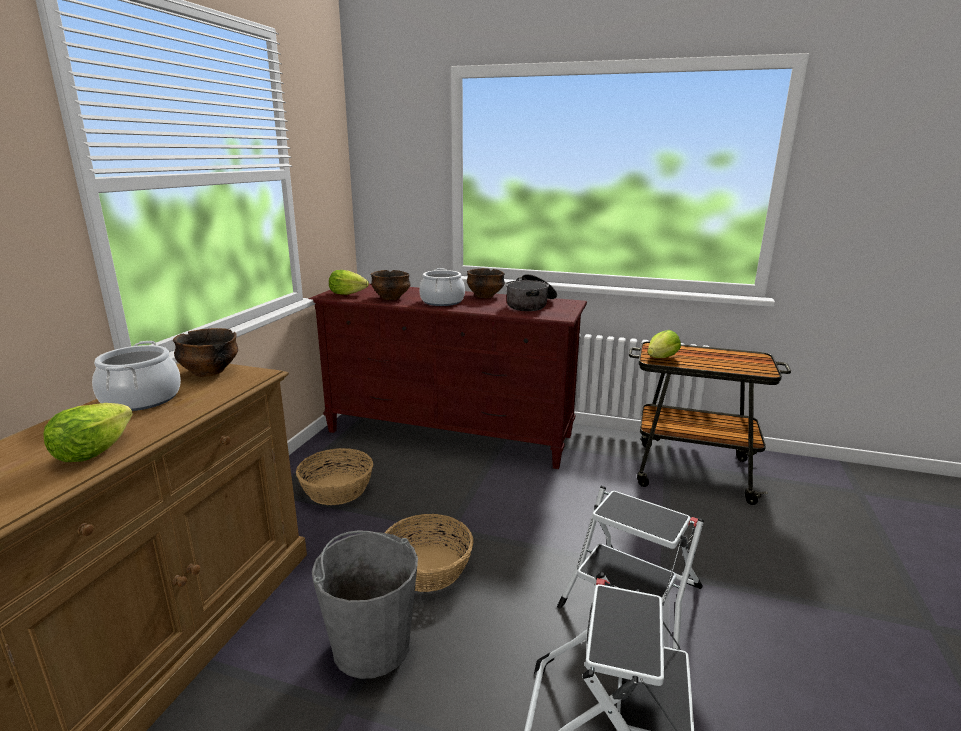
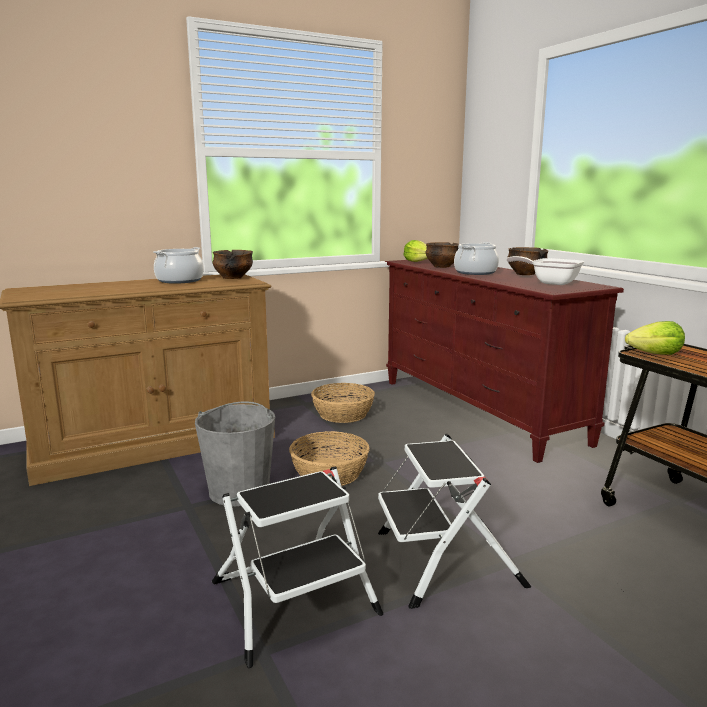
camera: 45 degrees right, 5 degrees down
lettuce [44,403,133,462] -> none
cooking pot [506,274,557,311] -> frying pan [506,256,584,285]

